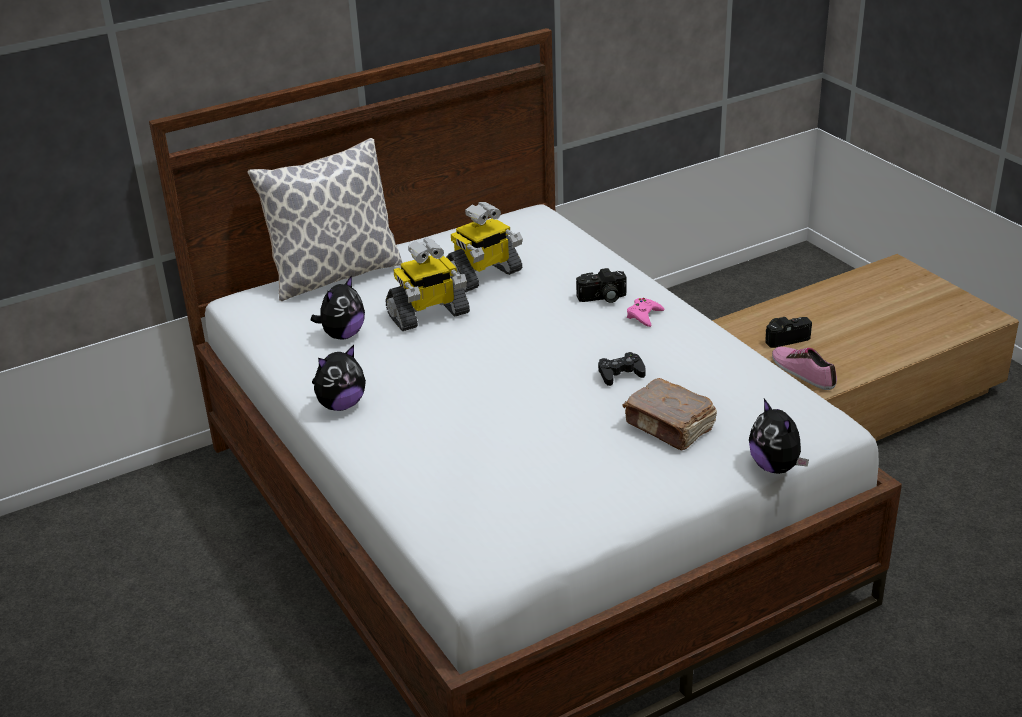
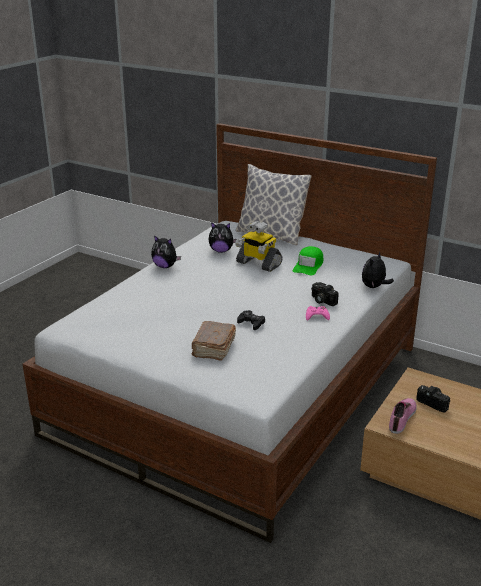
camera: 60 degrees right, 5 degrees down
toy robot [447,202,523,292] -> green cap [293,246,323,275]
plush toy [749,399,809,474] -> plush toy moved to [362,252,394,288]

